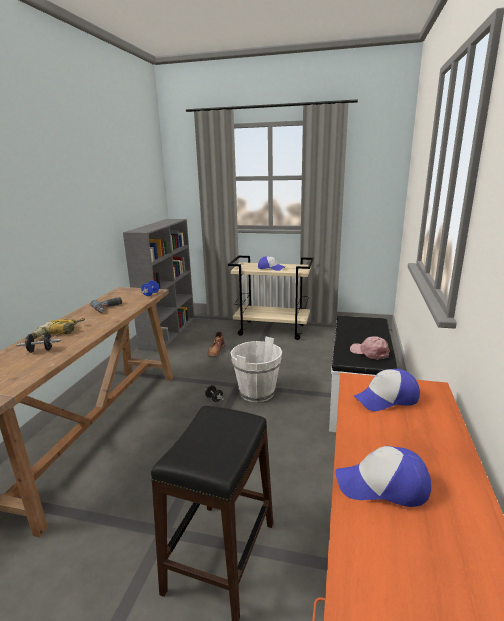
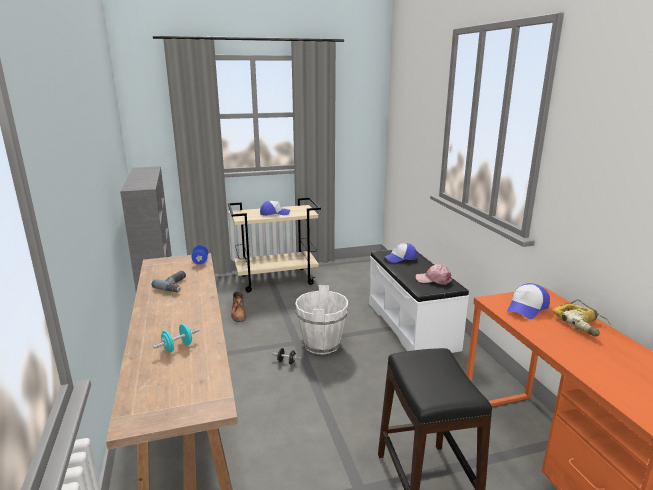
camera: 30 degrees left, 0 degrees up
black dumbbell [16,332,61,353] -> turquoise dumbbell [153,324,199,352]
power drill [31,318,85,339] -> power drill moved to [553,300,611,337]
cap [336,446,431,507] -> cap moved to [385,243,417,263]

